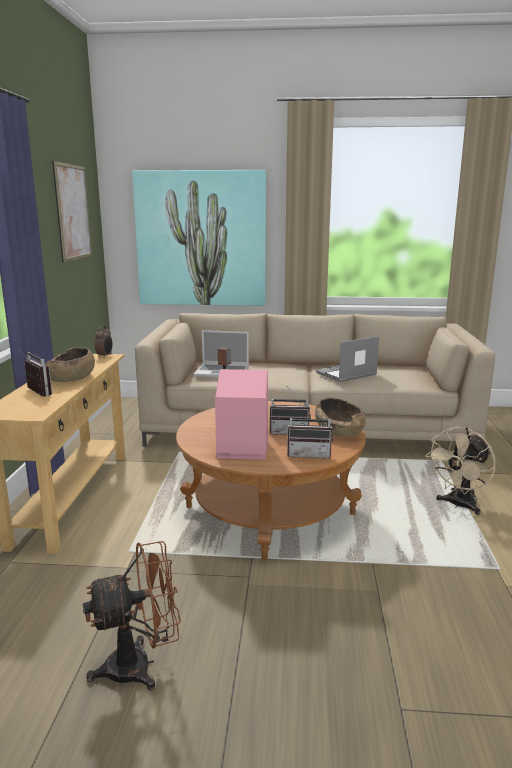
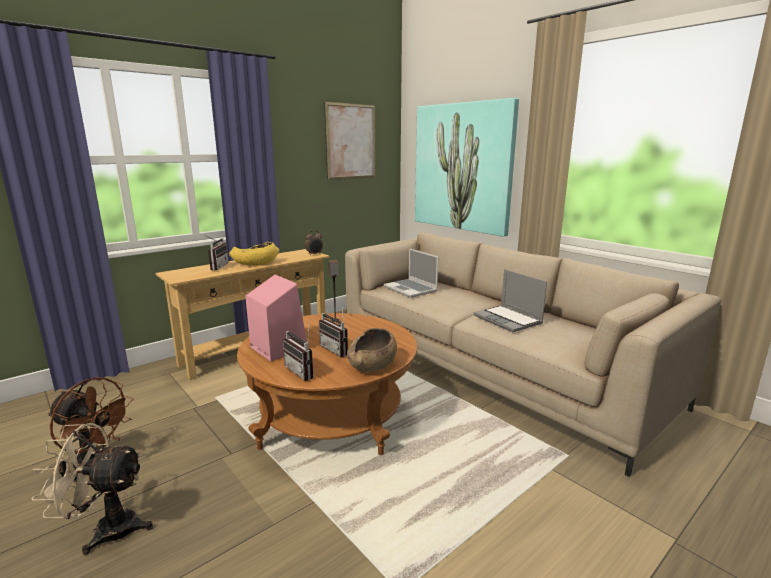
camera: 45 degrees right, 0 degrees up
brown bowl [45,347,95,382] -> yellow bowl [229,242,280,265]
laptop [316,336,379,382] -> laptop turned 135 degrees counterclockwise [474,269,547,332]
beige fan [425,427,496,515] -> beige fan moved to [32,423,153,555]

